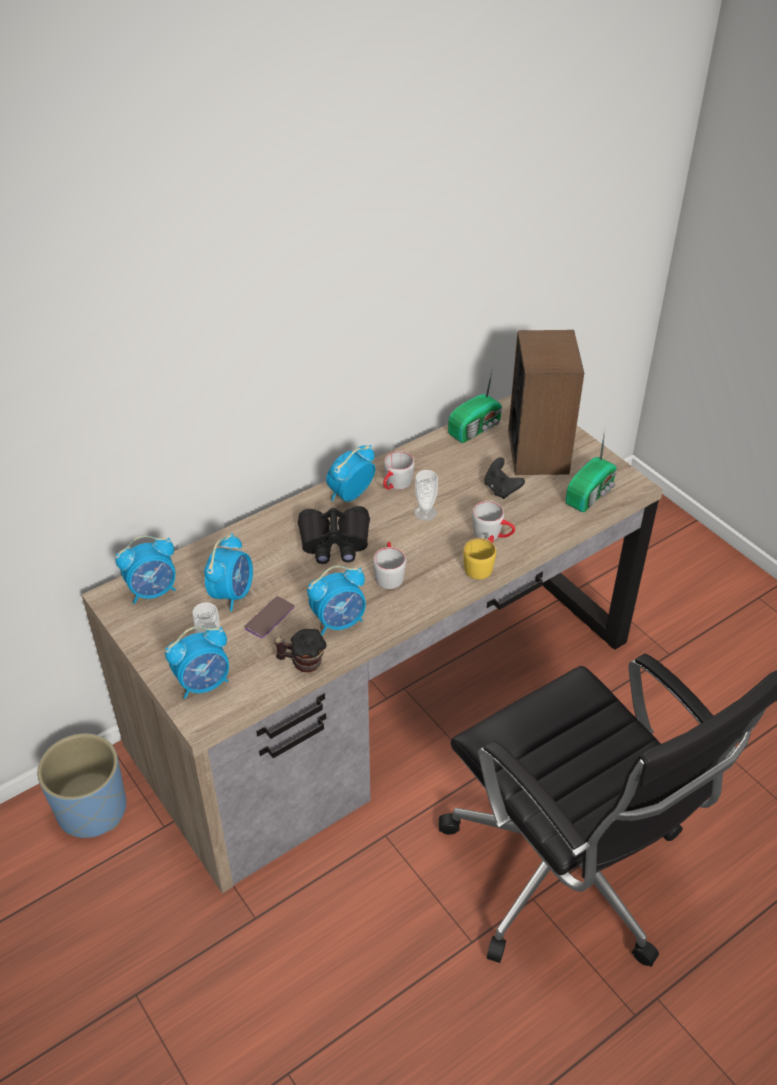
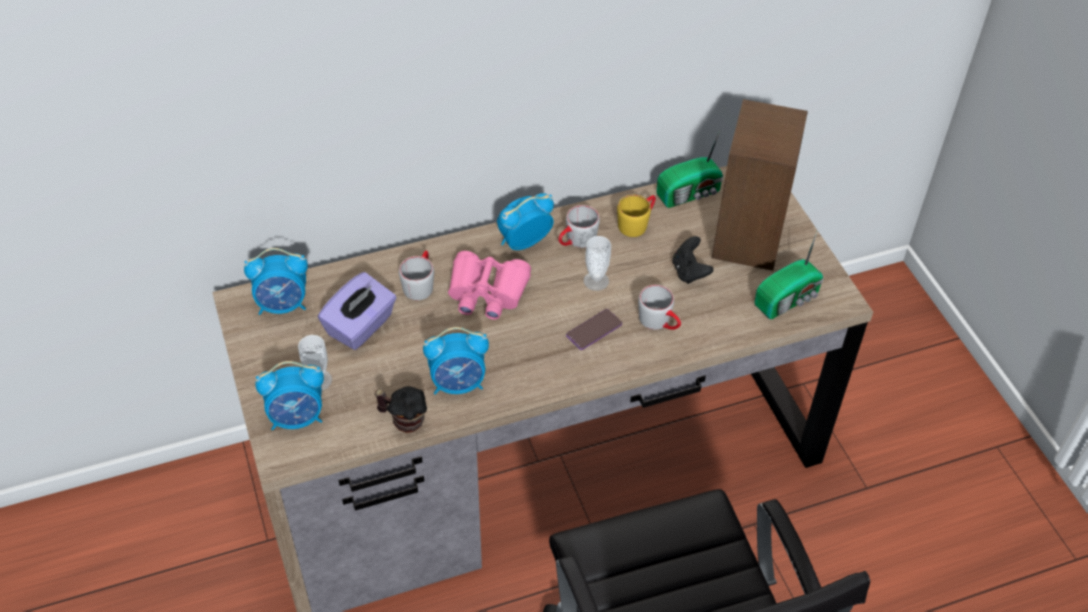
camera: 15 degrees right, 5 degrees up
blue planter [37,733,126,838] -> none
alarm clock [204,533,253,612] -> purple tissue box [318,272,396,350]
phone [244,596,295,638] -> phone moved to [566,309,622,350]
black binoculars [298,506,370,564] -> pink binoculars [448,251,531,320]
grey mug [373,542,406,589] -> grey mug moved to [399,250,434,300]
yellow mug [463,535,496,580] -> yellow mug moved to [617,195,656,237]

